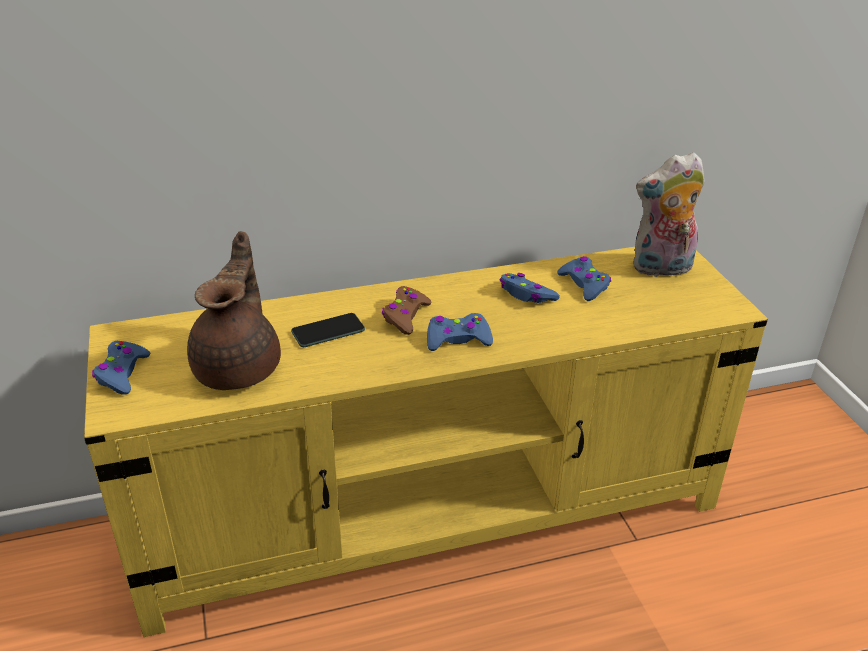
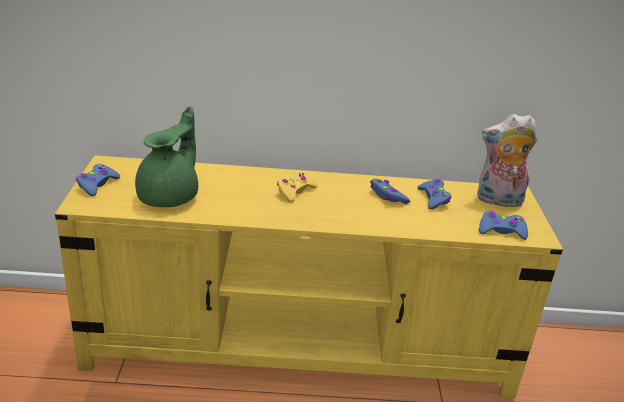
camera: 15 degrees right, 5 degrees down
brown teapot [187,231,281,390] -> green teapot [135,106,198,207]
phone [291,313,365,347] -> none
brown game controller [382,286,432,335] -> yellow game controller [277,171,318,202]
blue game controller [427,313,493,351] -> blue game controller moved to [479,211,528,240]

